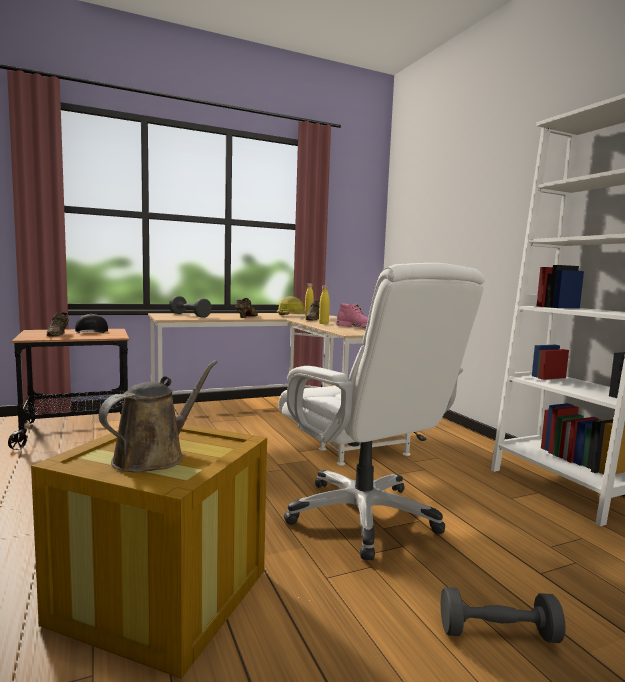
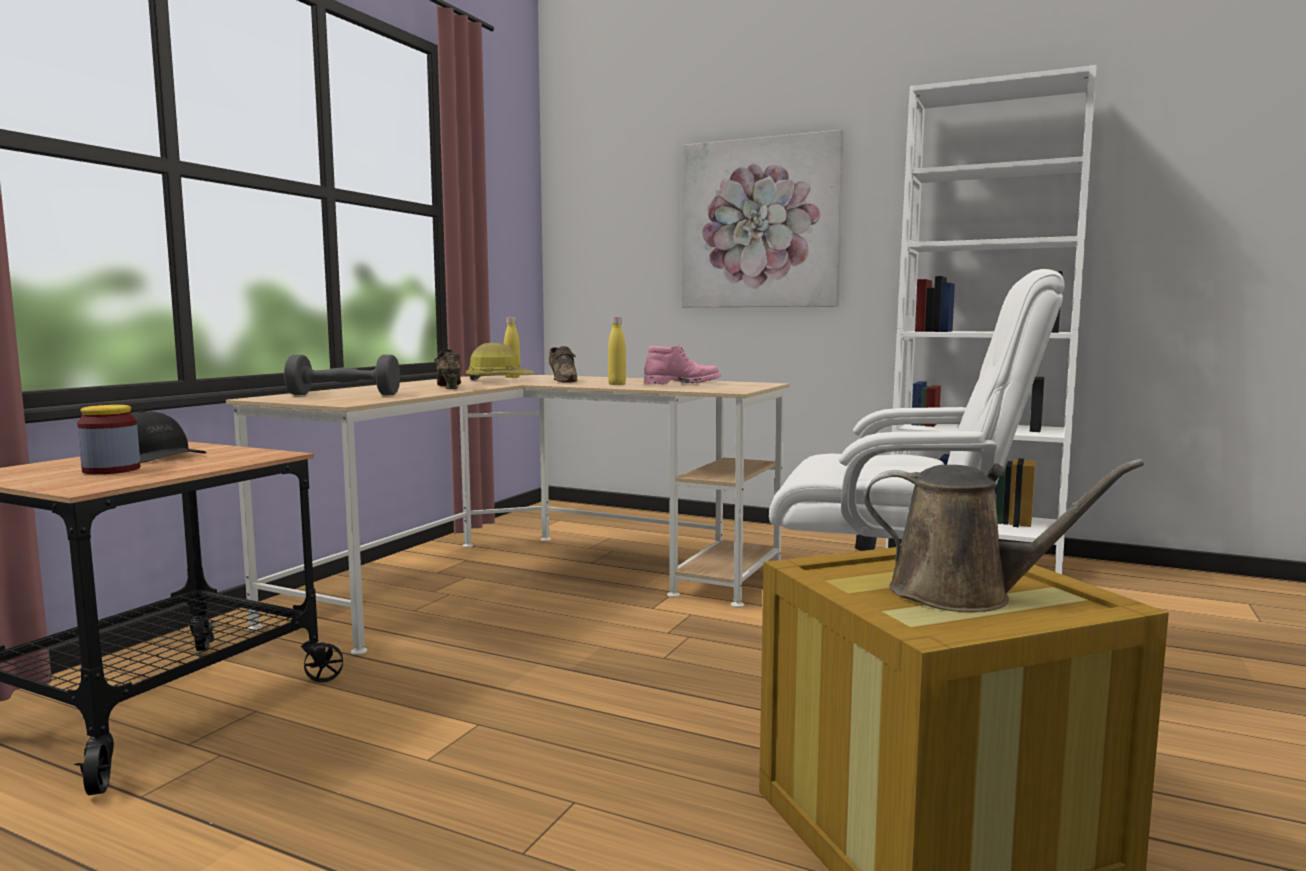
camera: 40 degrees left, 0 degrees up
brown shoe [46,312,69,336] -> jar [77,405,140,474]
brown watering can [99,360,217,473] -> brown watering can turned 120 degrees clockwise [864,459,1144,612]
grey dumbbell [441,587,566,643] -> none
none -> picture [681,130,844,307]

